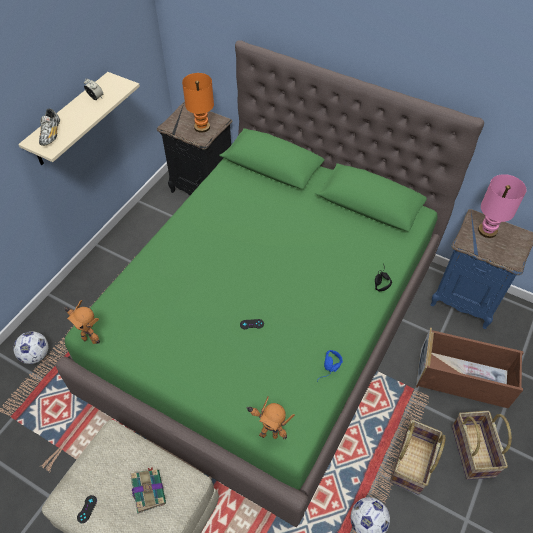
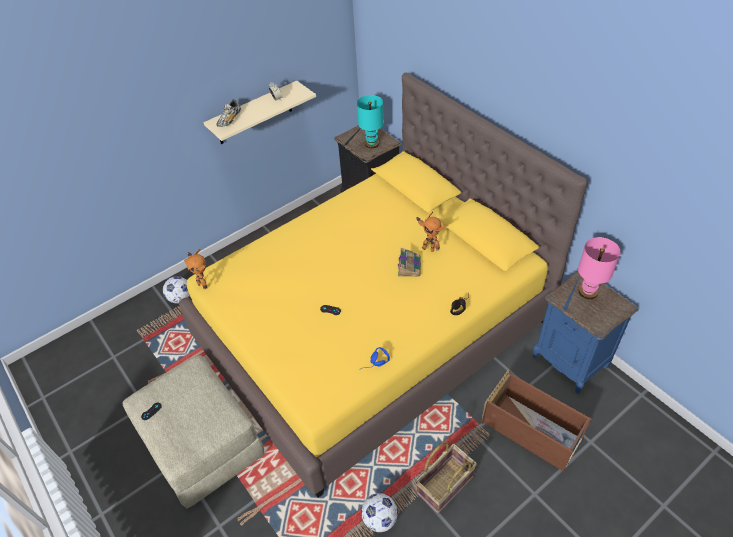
camera: 25 degrees right, 5 degrees down
green bed [56,40,484,527] -> yellow bed [179,73,588,498]
book [131,467,166,514] -> book moved to [398,248,421,277]
orange table lamp [182,73,214,133] -> turquoise table lamp [357,95,384,148]
toy robot [247,397,295,440] -> toy robot moved to [417,212,447,252]
basket [452,411,512,480] -> none

